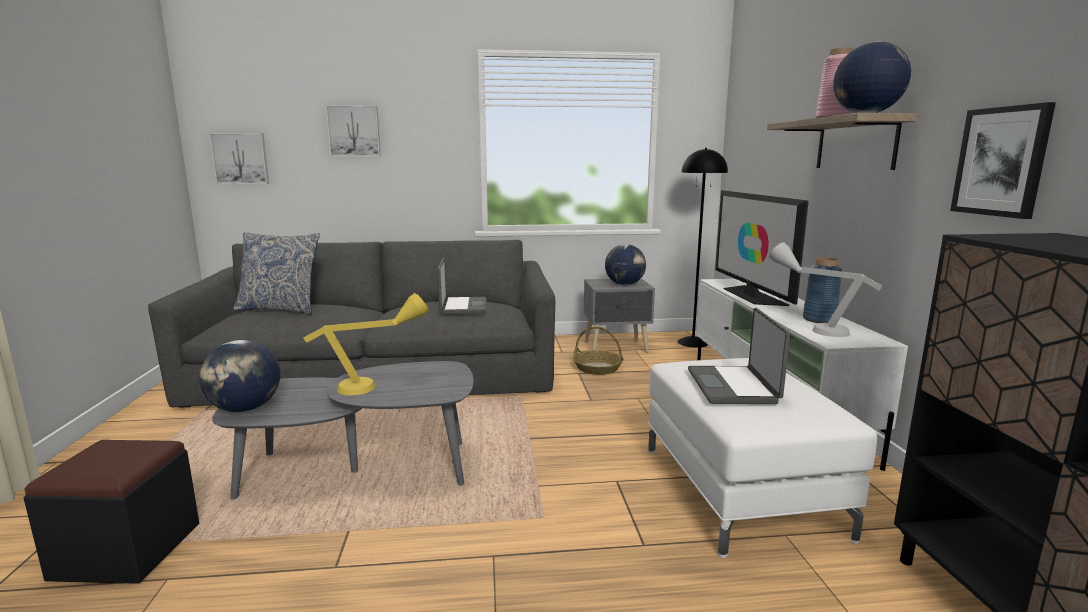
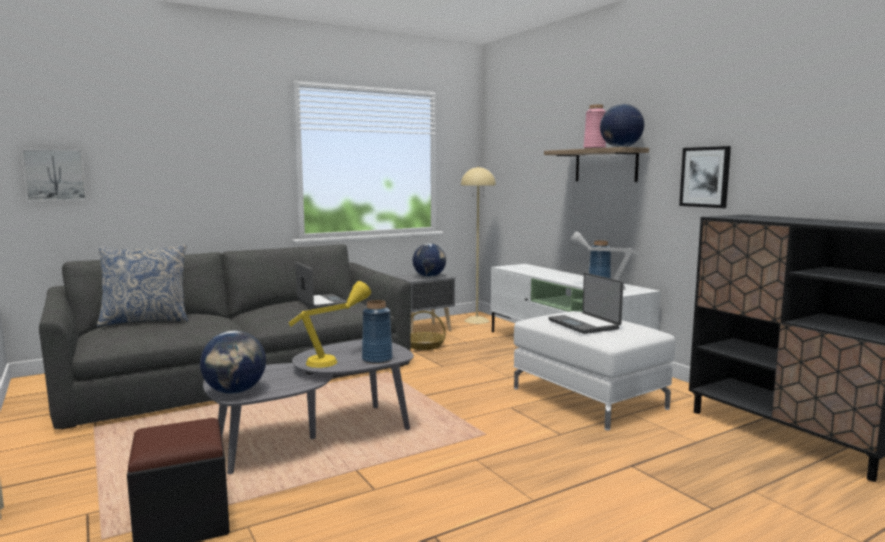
camera: 25 degrees left, 5 degrees down
picture [326,105,381,156] -> none
black floor lamp [677,148,728,348] -> beige floor lamp [461,166,496,324]
television [715,190,809,306] -> none
none -> blue vase [362,300,393,364]

